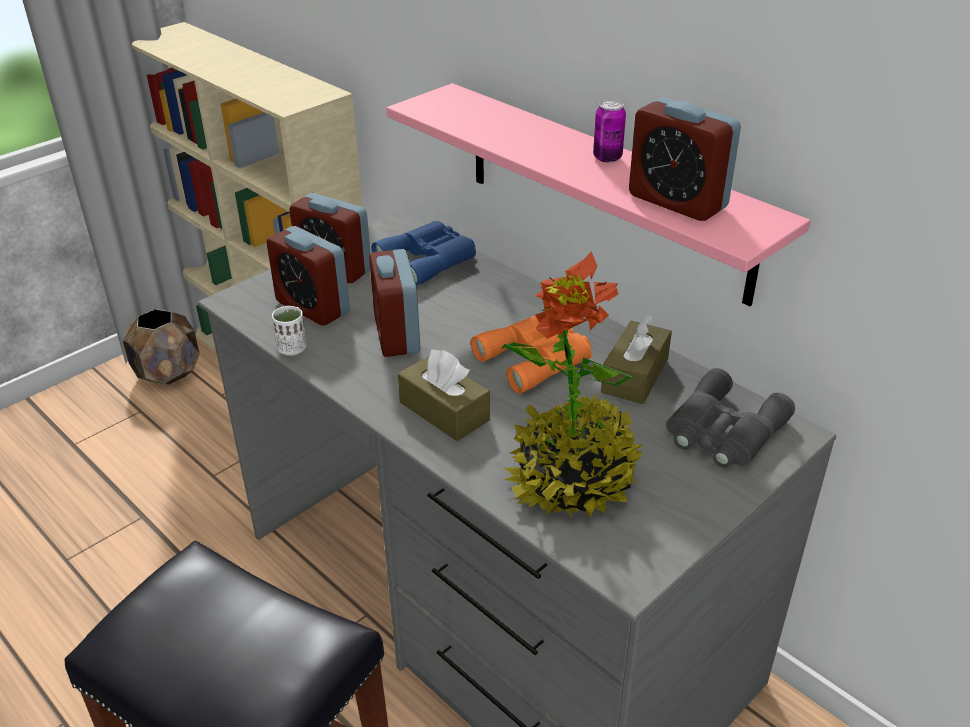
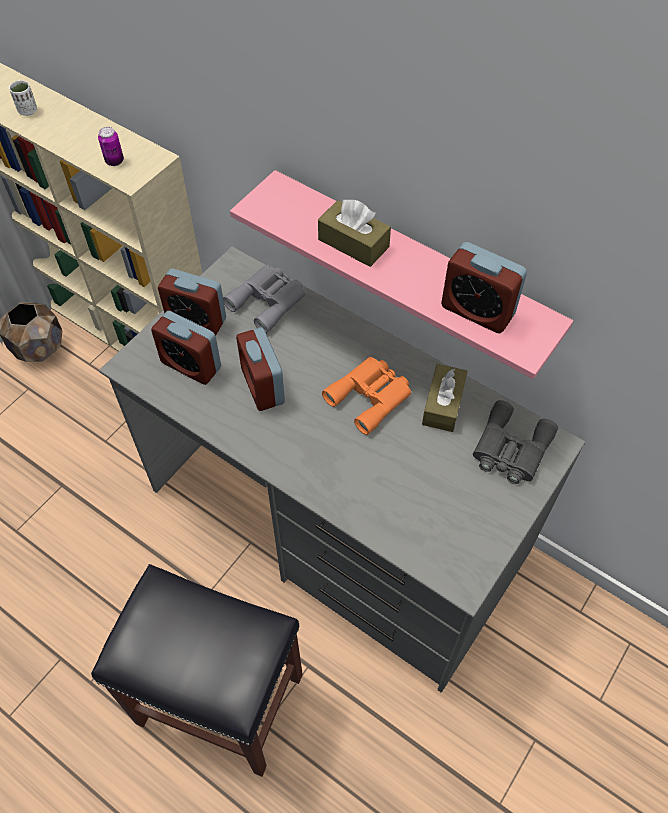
camera: 10 degrees left, 20 degrees up
white cup [272,306,306,356] -> white cup moved to [9,80,37,116]
blue binoculars [371,221,476,286] -> grey binoculars [223,265,305,333]
brown tissue box [398,350,490,441] -> brown tissue box moved to [318,199,391,267]
potted plant [501,251,644,518] -> none
can [593,100,626,163] -> can moved to [98,127,124,166]

